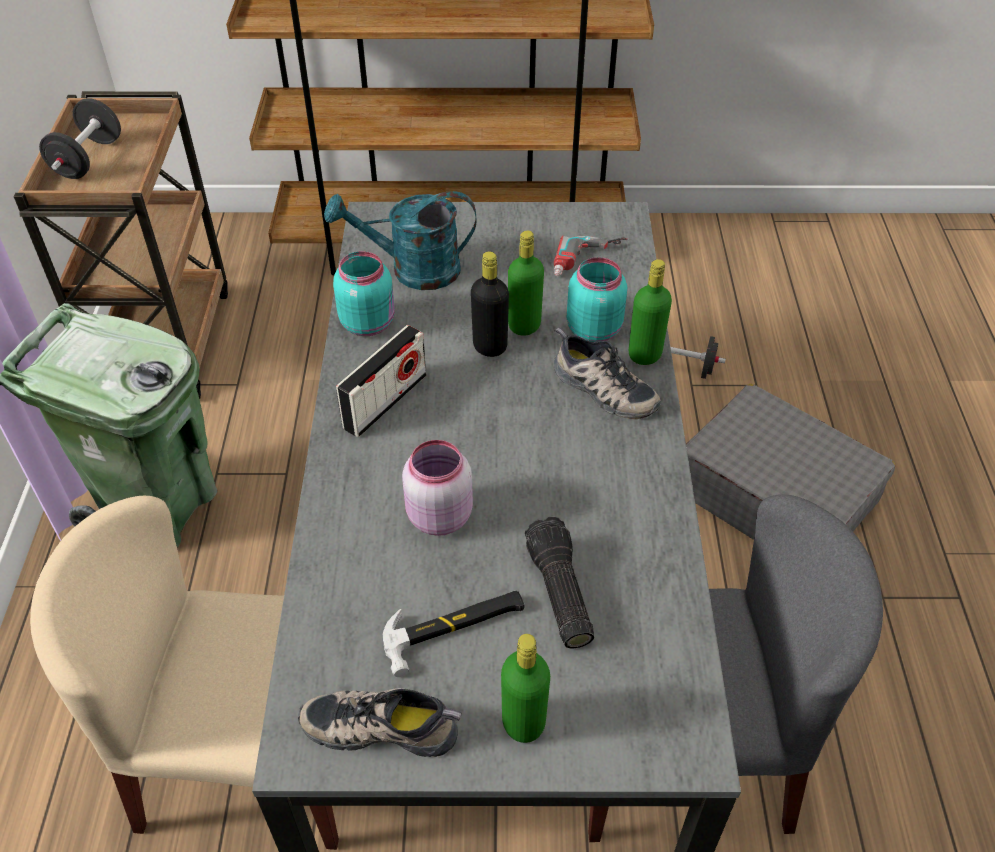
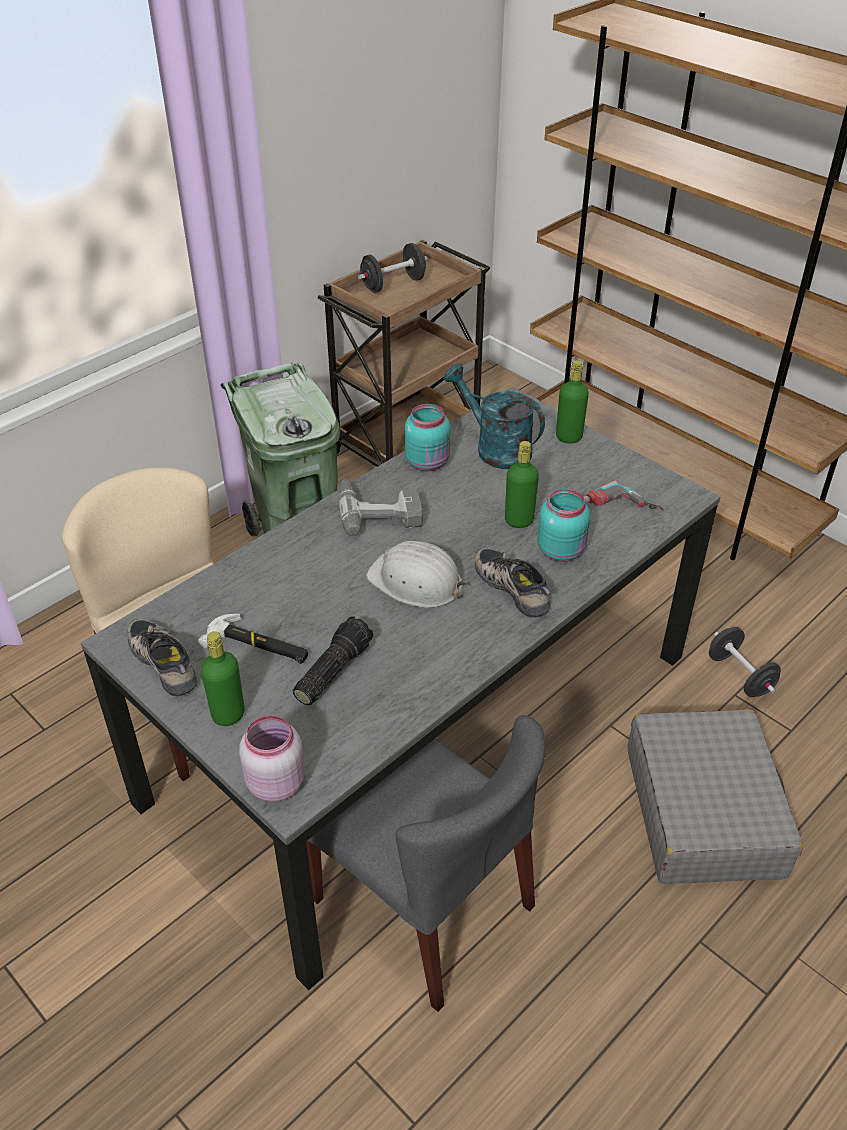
camera: 45 degrees right, 5 degrees down
radio [336,325,426,437] -> power drill [339,479,423,536]
pink jar [402,440,473,536] -> pink jar moved to [239,716,305,802]
black bottle [471,251,509,357] -> none
shoe [553,327,661,419] -> shoe turned 150 degrees clockwise [475,548,551,618]
green bottle [629,259,672,365] -> green bottle moved to [556,360,589,443]
none -> white hard hat [366,541,467,608]

